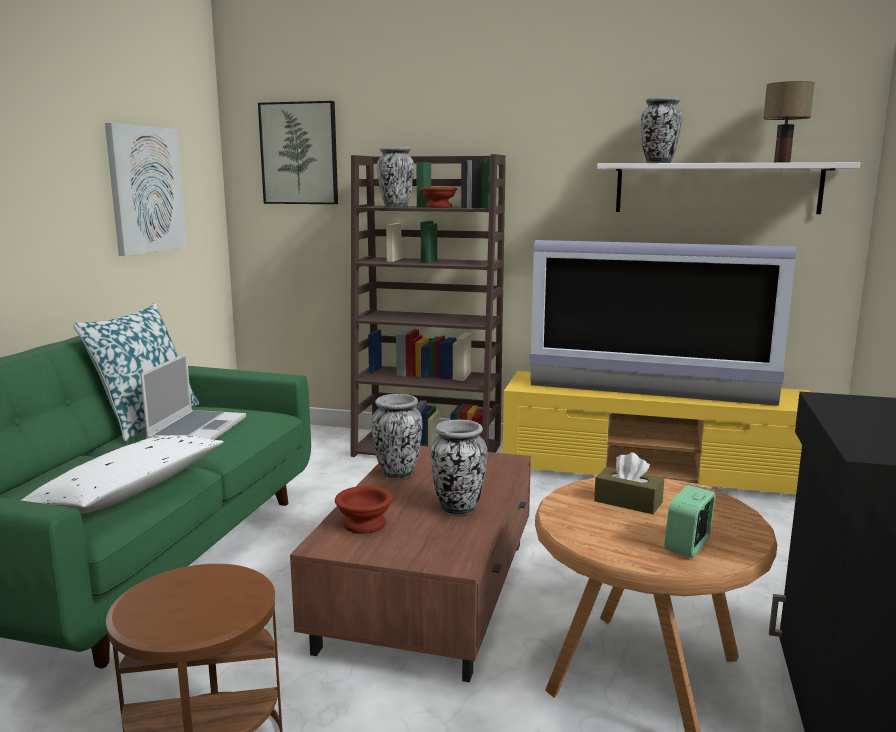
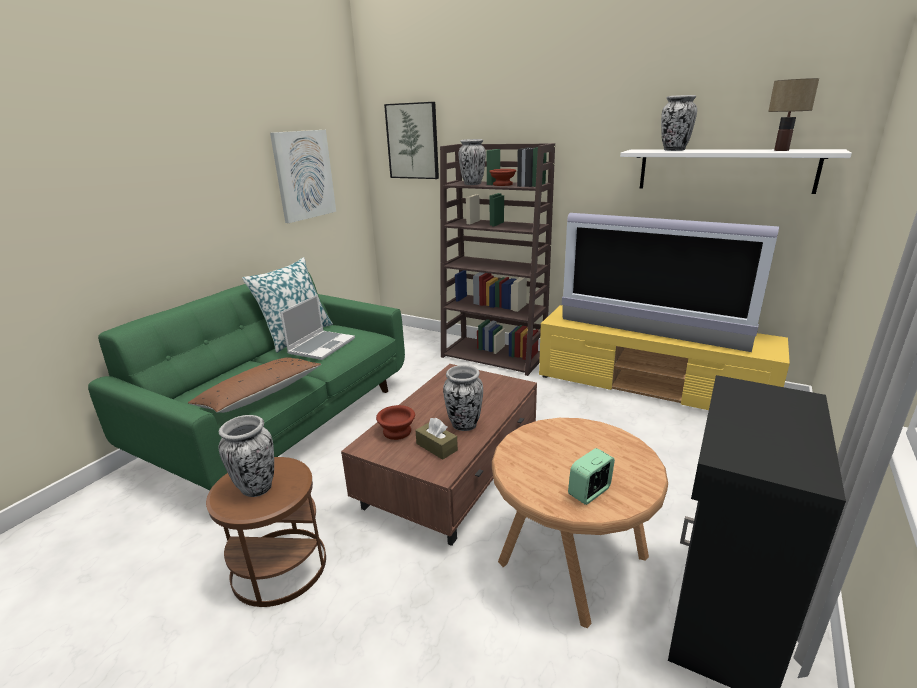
camera: 15 degrees right, 10 degrees up
white pillow [21,435,224,514] -> brown pillow [188,357,321,413]
vase [371,394,423,479] -> vase moved to [219,415,274,497]
brown tissue box [594,452,664,514] -> brown tissue box moved to [415,418,458,460]

